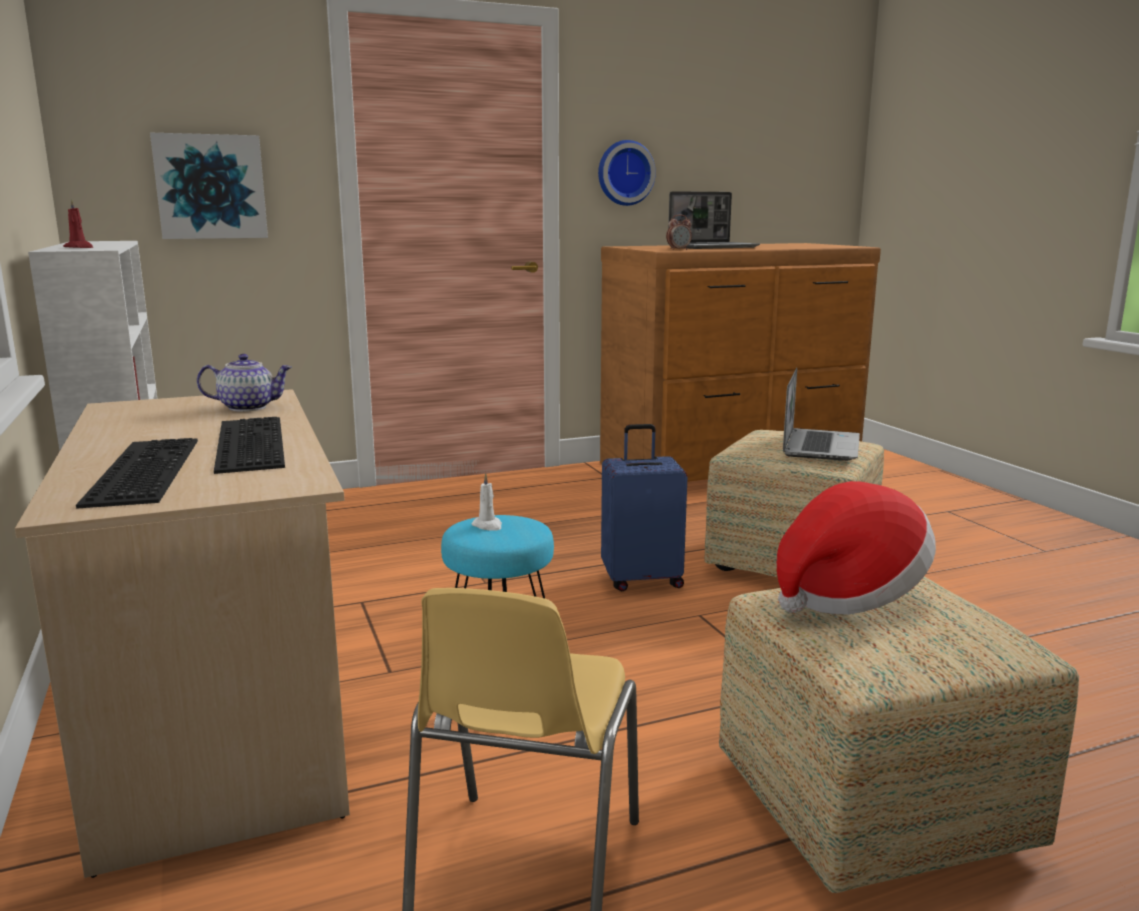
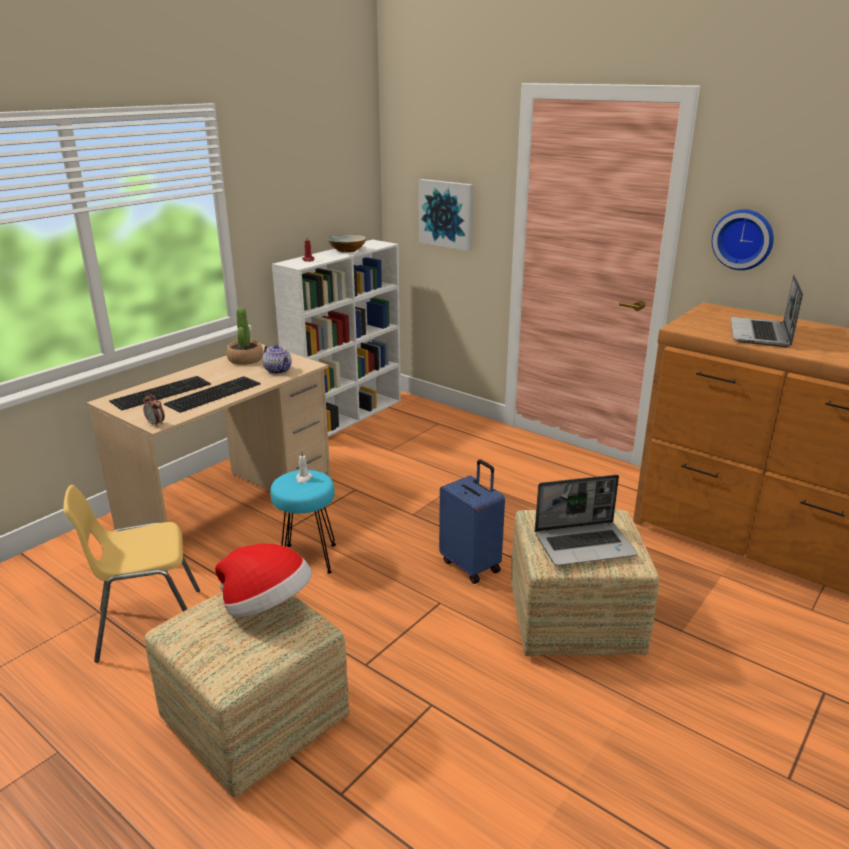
camera: 60 degrees right, 10 degrees up
alarm clock [666,215,692,250] -> alarm clock moved to [143,394,165,427]
laptop [668,191,760,249] -> laptop turned 75 degrees clockwise [731,275,803,347]
none -> potted plant [226,307,263,365]
none -> bowl [327,234,367,253]

